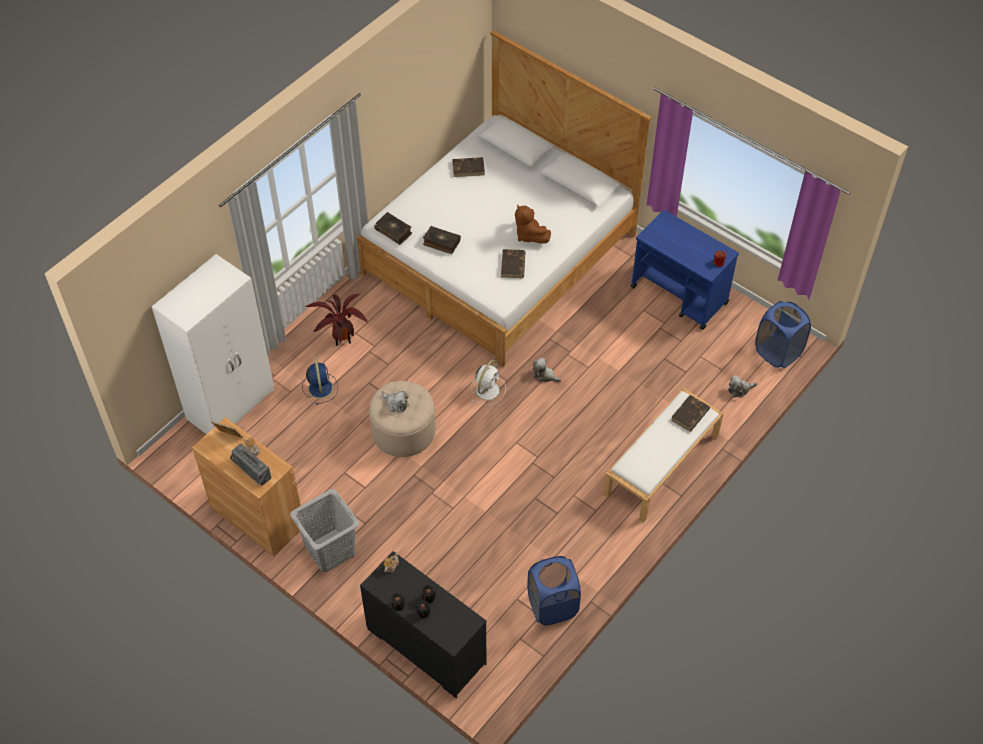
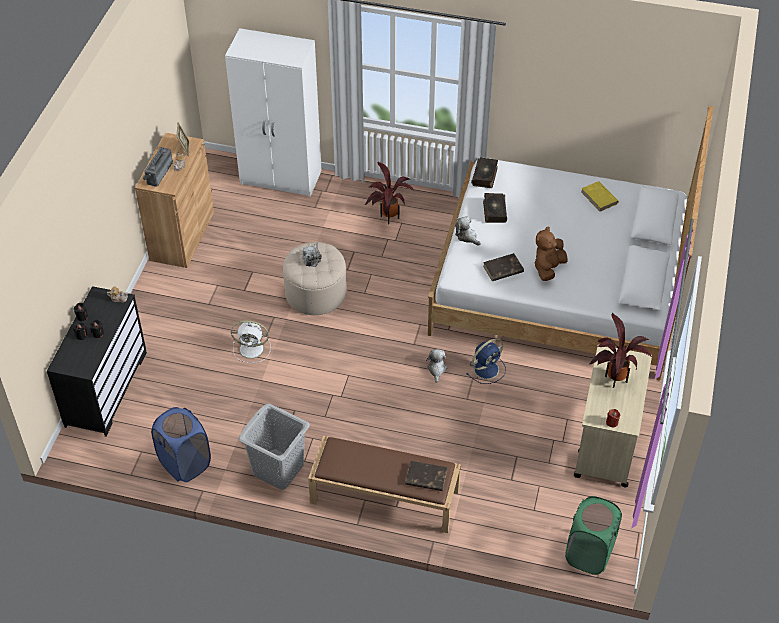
camera: 65 degrees right, 5 degrees down
grey laundry basket [290,489,359,572] -> grey laundry basket moved to [238,404,310,490]
blue fan [302,356,338,405] -> blue fan moved to [466,338,506,384]
brown book [452,157,485,177] -> yellow book [581,181,619,212]
white fan [471,359,506,405] -> white fan moved to [231,320,271,363]
white bench [603,388,724,523] -> brown bench [308,436,461,533]
blue cart [631,210,739,330] -> beige cart [574,345,652,487]
plush toy [728,375,757,398] -> plush toy moved to [455,216,481,246]
blue laundry basket [755,301,811,368] -> green laundry basket [565,496,622,575]
none -> potted plant [589,313,652,388]

